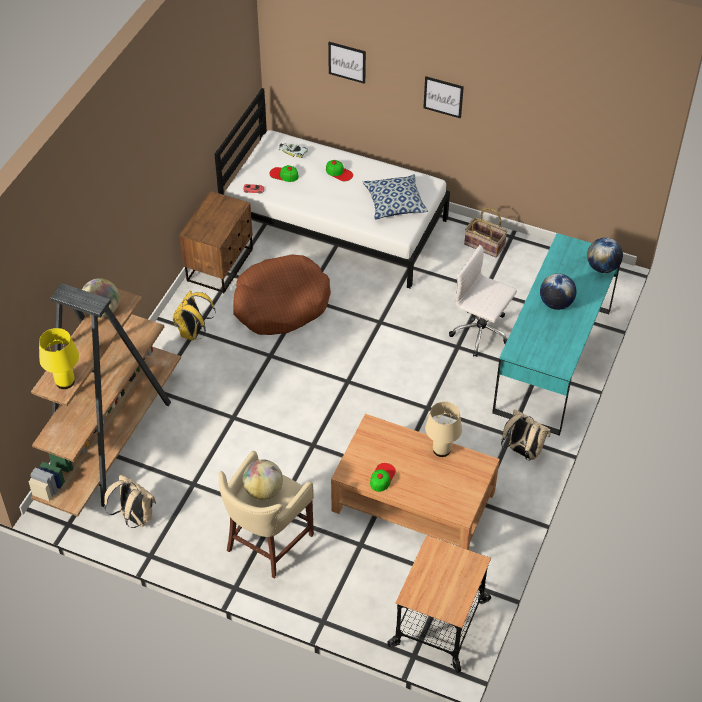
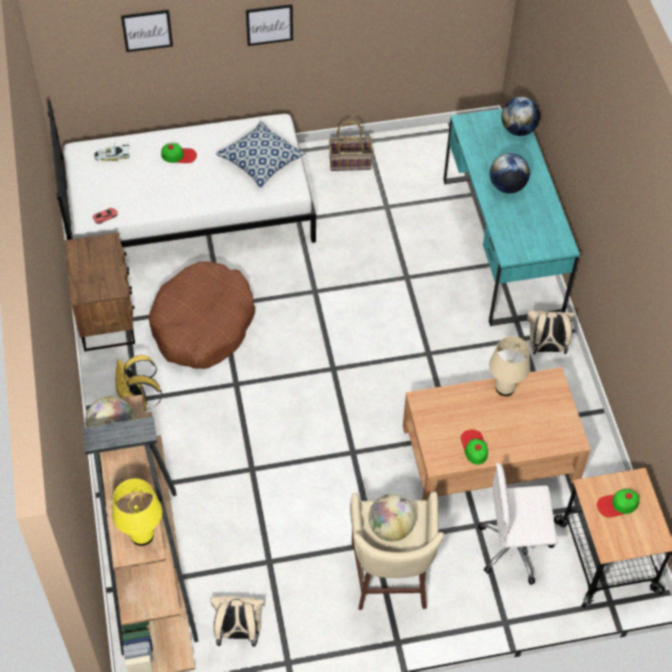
camera: 35 degrees left, 5 degrees up
cap [269,165,299,182] -> cap moved to [597,489,639,518]
white office chair [449,245,517,357] -> white office chair moved to [478,463,558,585]

